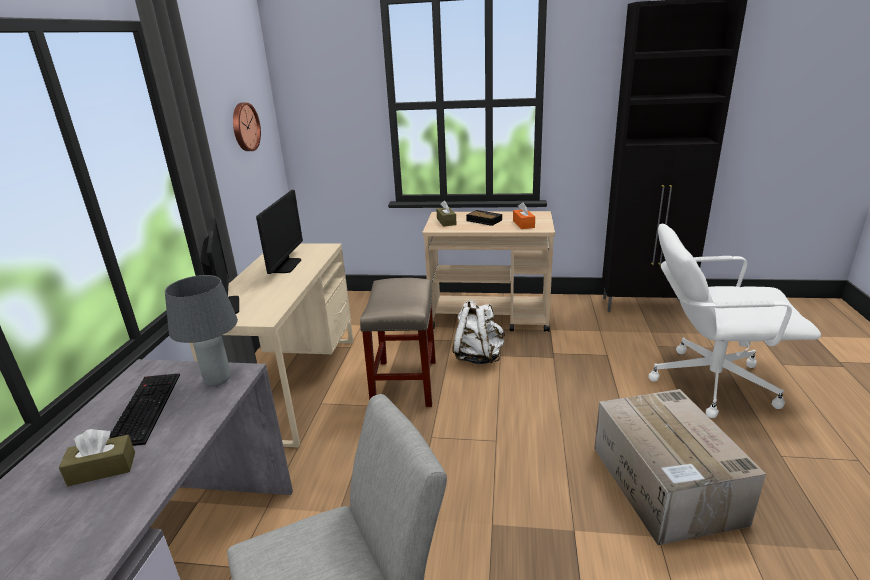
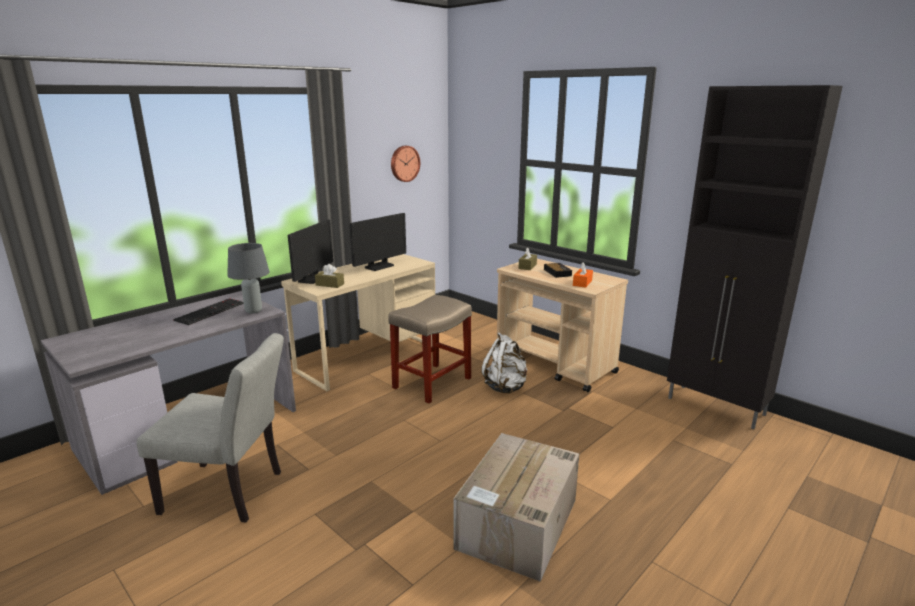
camera: 35 degrees right, 5 degrees down
brown tissue box [59,429,135,486] -> brown tissue box moved to [315,264,344,288]
white office chair [648,224,821,418] -> none

